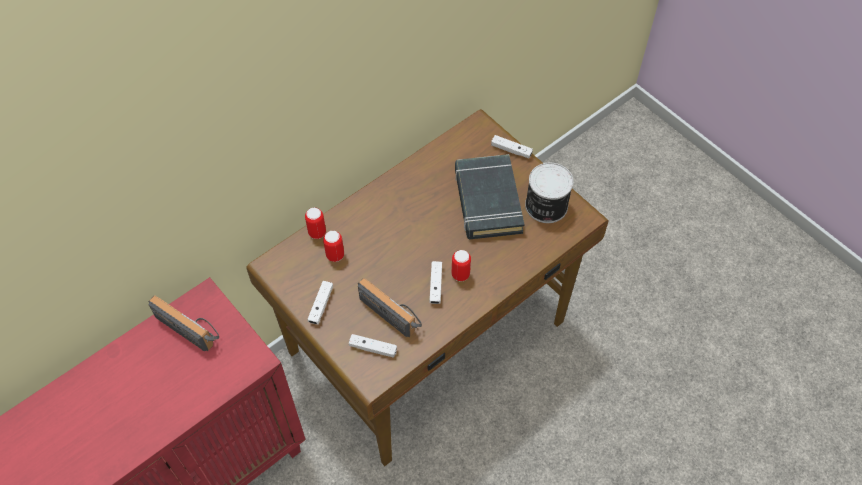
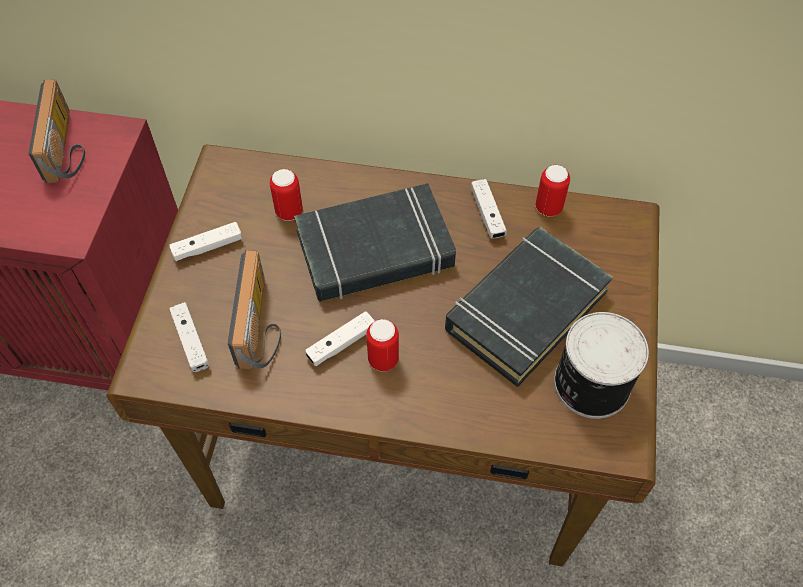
camera: 50 degrees right, 0 degrees up
can [305,208,326,239] -> can moved to [536,165,570,217]
white game controller [491,135,533,159] -> white game controller moved to [471,179,507,239]
none -> black book [294,183,456,302]

